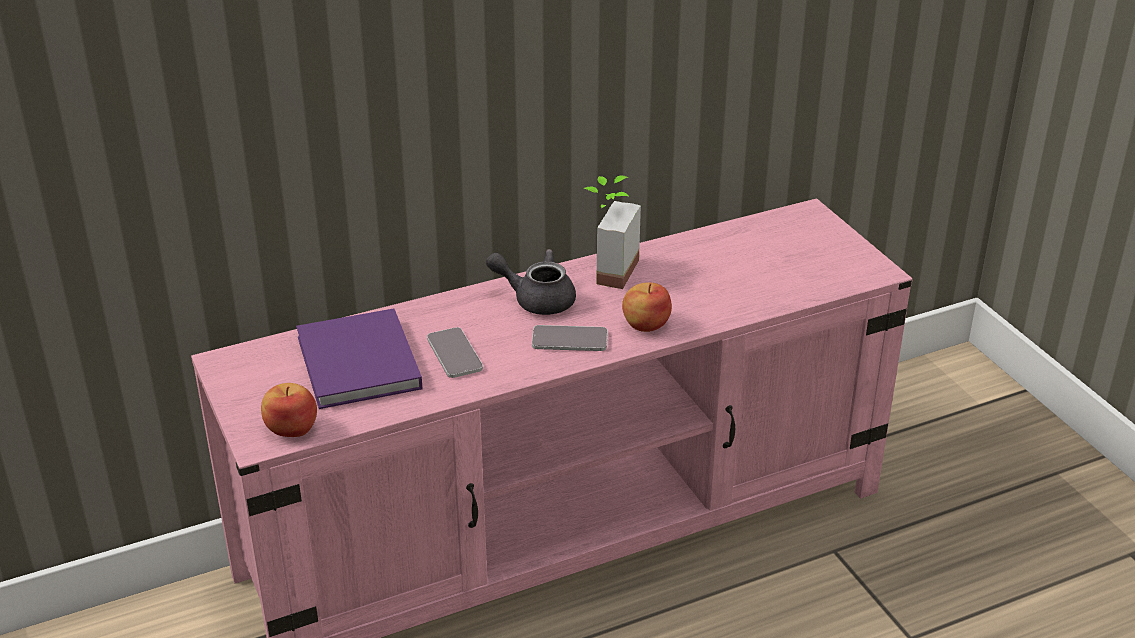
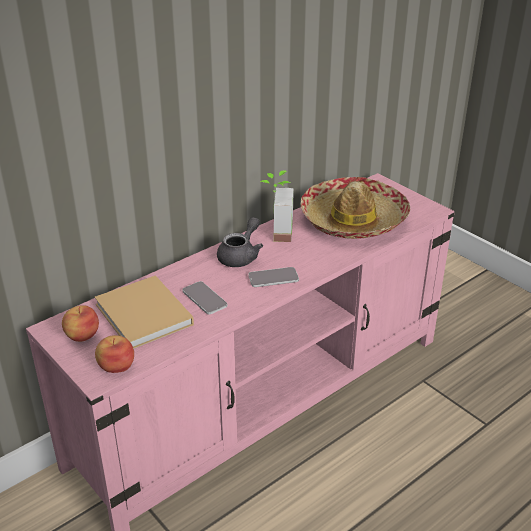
camera: 15 degrees left, 0 degrees up
purple book [296,308,423,409] -> beige book [95,275,194,349]
grey teapot [486,249,576,315] -> grey teapot turned 120 degrees clockwise [217,217,263,267]
apple [622,282,672,332] -> apple moved to [62,305,99,342]
none -> hat [300,177,410,239]

